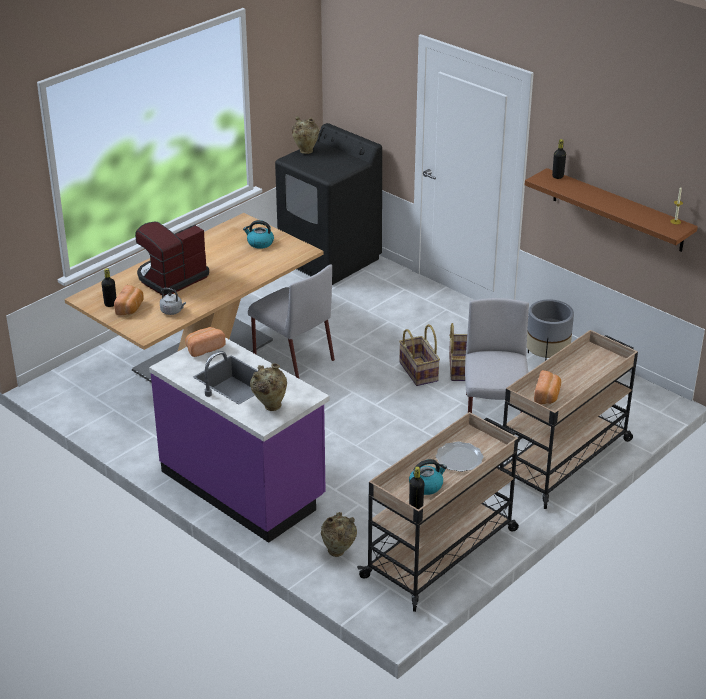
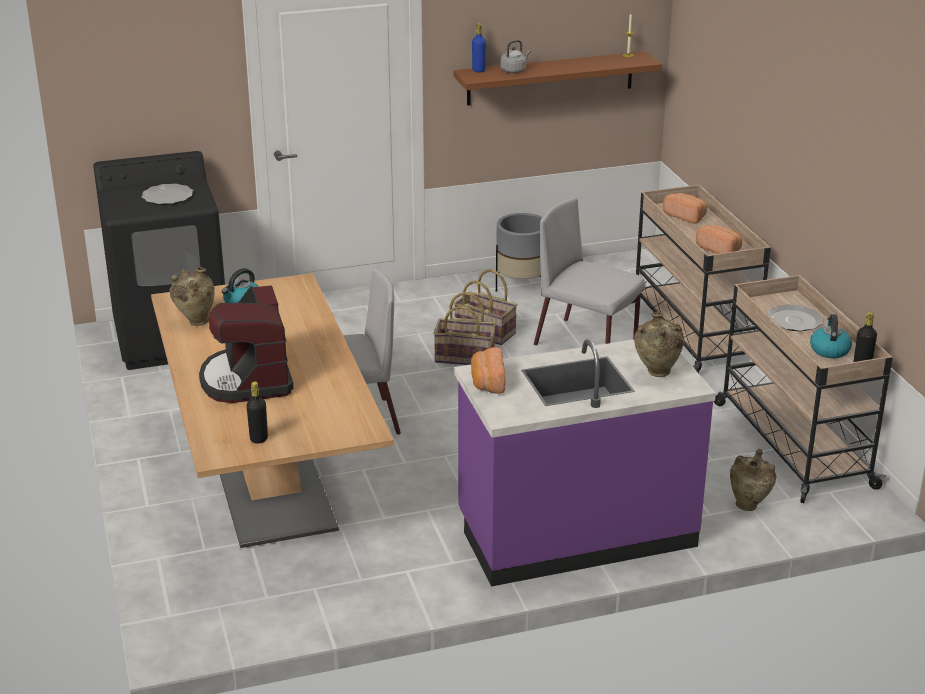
camera: 60 degrees left, 5 degrees down
bread [114,285,144,315] -> bread moved to [663,193,707,223]
grey kettle [160,288,186,315] -> grey kettle moved to [501,40,531,73]
beige vase [292,116,319,154] -> beige vase moved to [170,267,215,326]
black bottle [552,139,566,179] -> blue bottle [472,23,486,72]
none -> plate [142,184,193,205]

